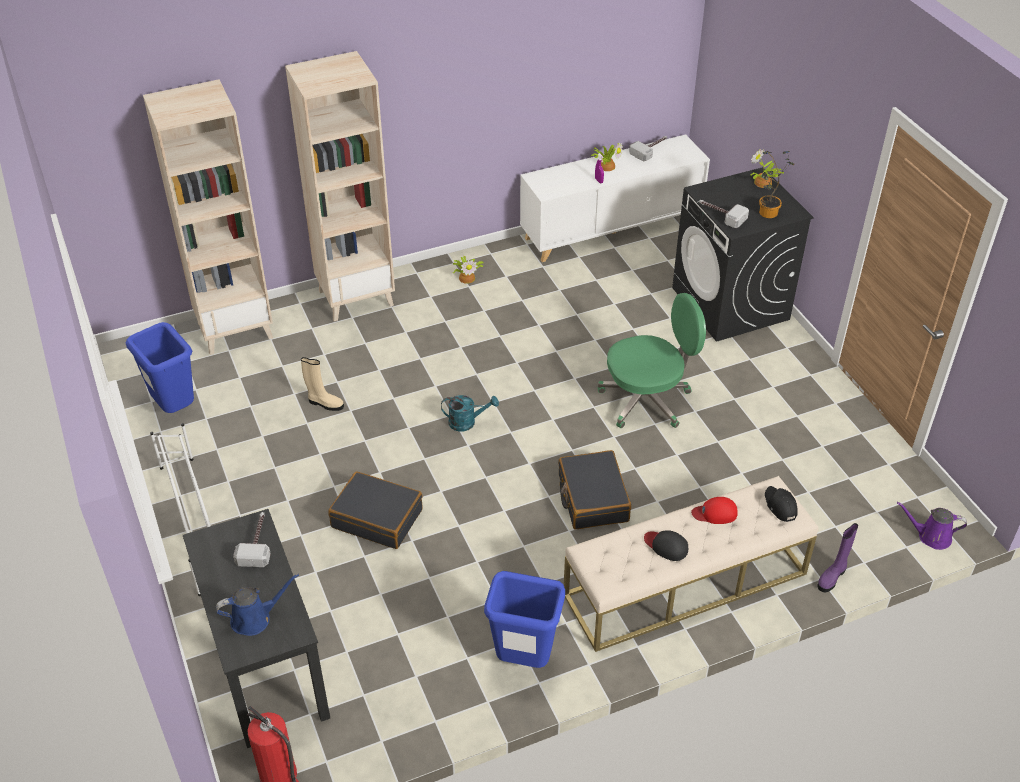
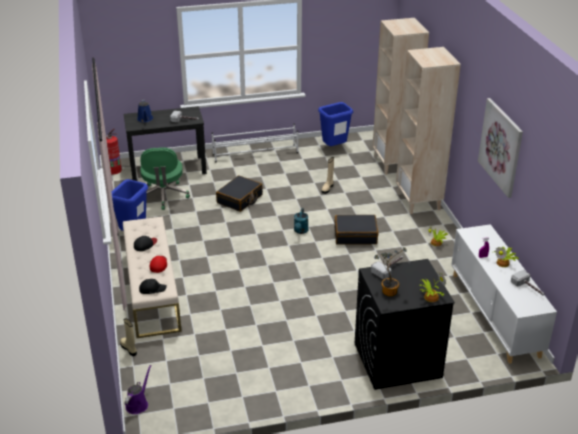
camera: 100 degrees right, 10 degrees down
black suitcase [558,450,631,530] -> black suitcase moved to [334,215,378,245]
green office chair [598,293,706,428] -> green office chair moved to [140,147,190,210]
purple boot [817,523,858,592] -> beige boot [120,318,137,356]
none -> picture [478,98,523,198]

